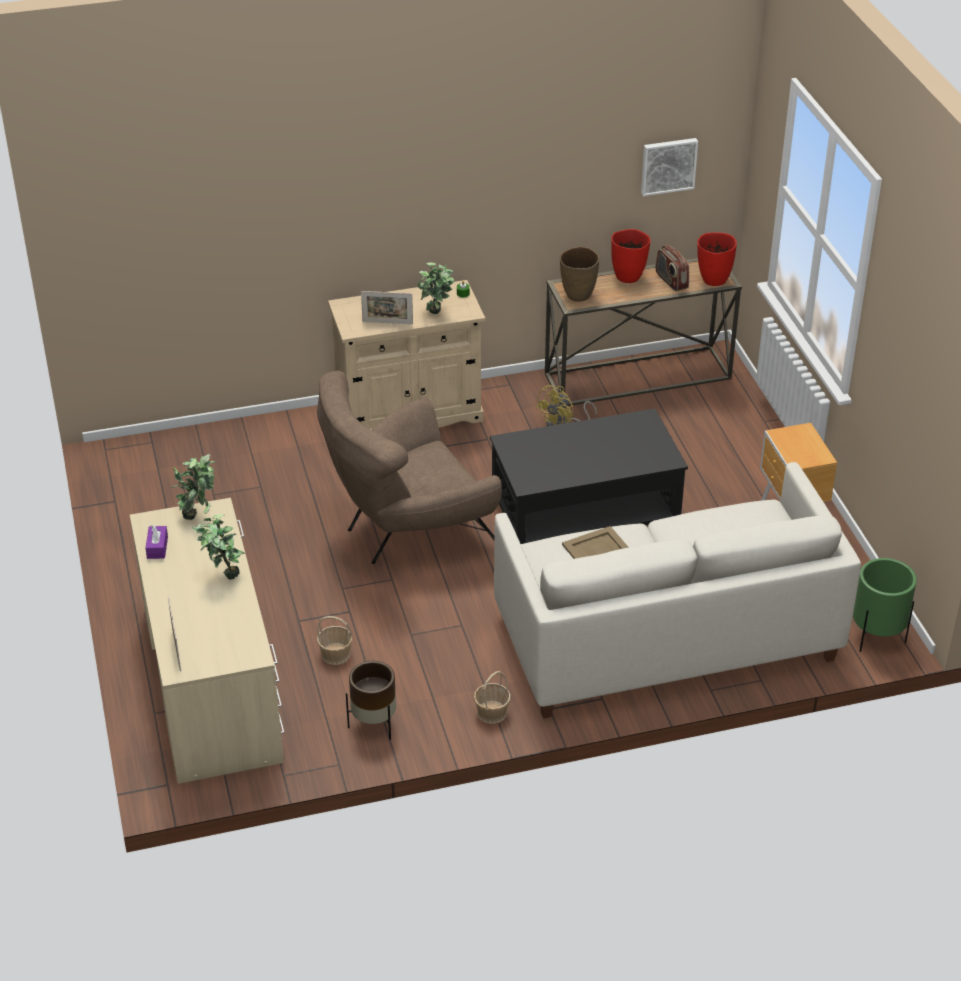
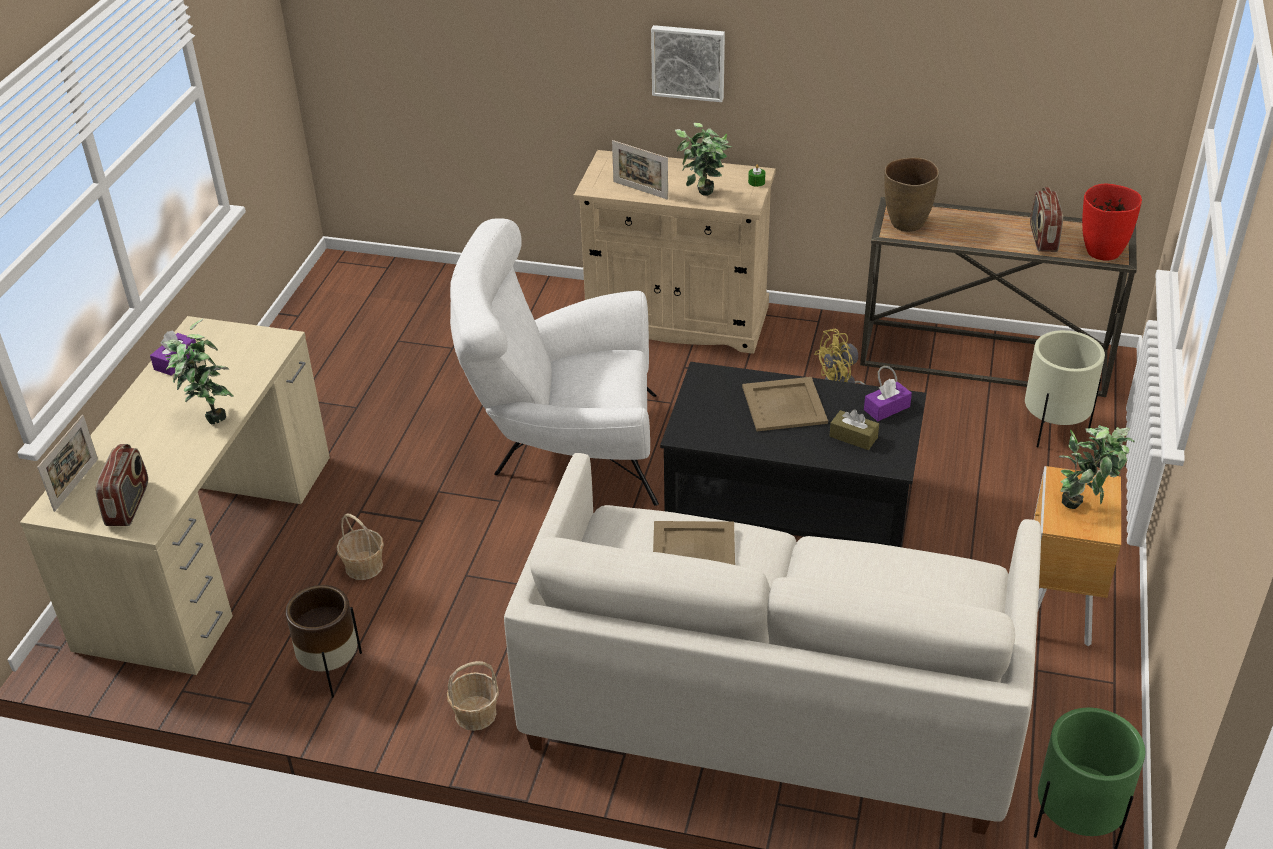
camera: 30 degrees right, 0 degrees up
potted plant [171,454,216,520] -> potted plant moved to [1059,425,1135,509]
brown armchair [317,371,502,564] -> white armchair [450,218,659,506]
red vase [611,229,651,283] -> none
picture [641,138,698,196] -> picture moved to [651,25,725,102]
none -> radio [96,444,148,526]
none -> beige tray [742,377,828,431]
none -> brown tissue box [830,410,879,450]
none -> purple tissue box [864,379,912,421]
none -> beige planter [1025,330,1105,447]

